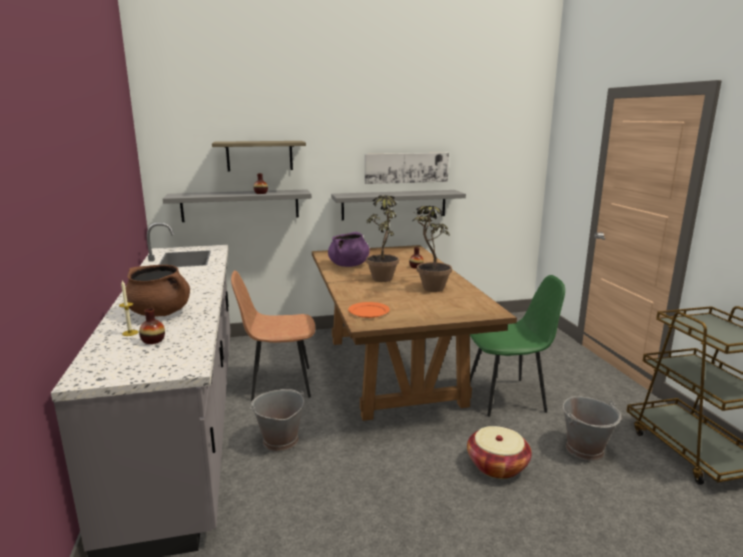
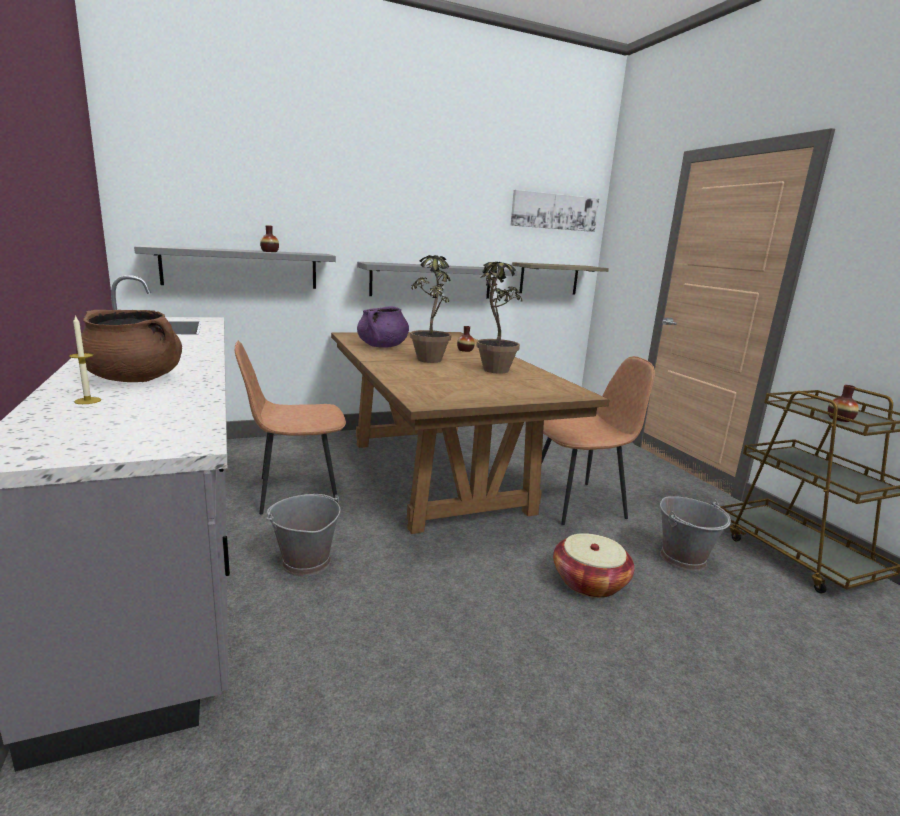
camera: 10 degrees left, 0 degrees up
vase [139,308,165,344] -> vase moved to [828,385,859,422]
shelf [212,141,306,171] -> shelf moved to [512,262,609,294]
orange plate [348,302,390,318] -> none
picture [365,153,449,184] -> picture moved to [511,190,599,232]
green chair [470,275,565,417] -> brown chair [541,356,655,525]

